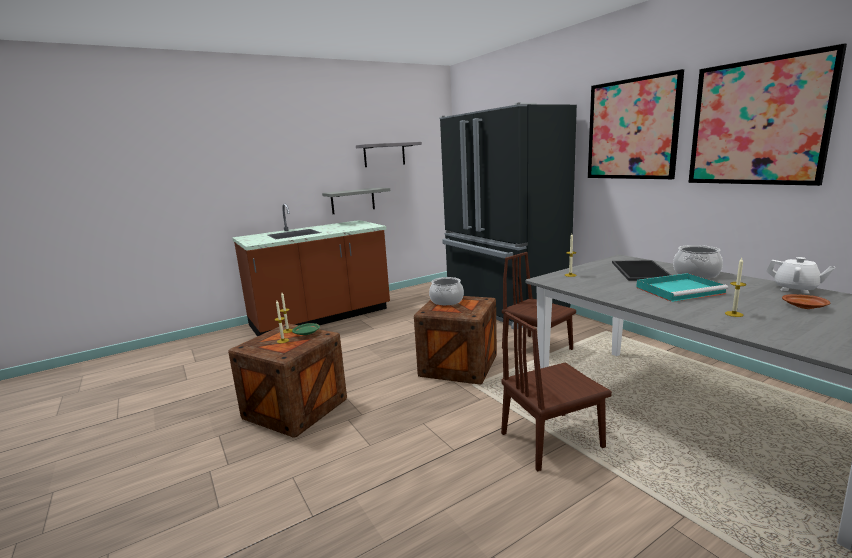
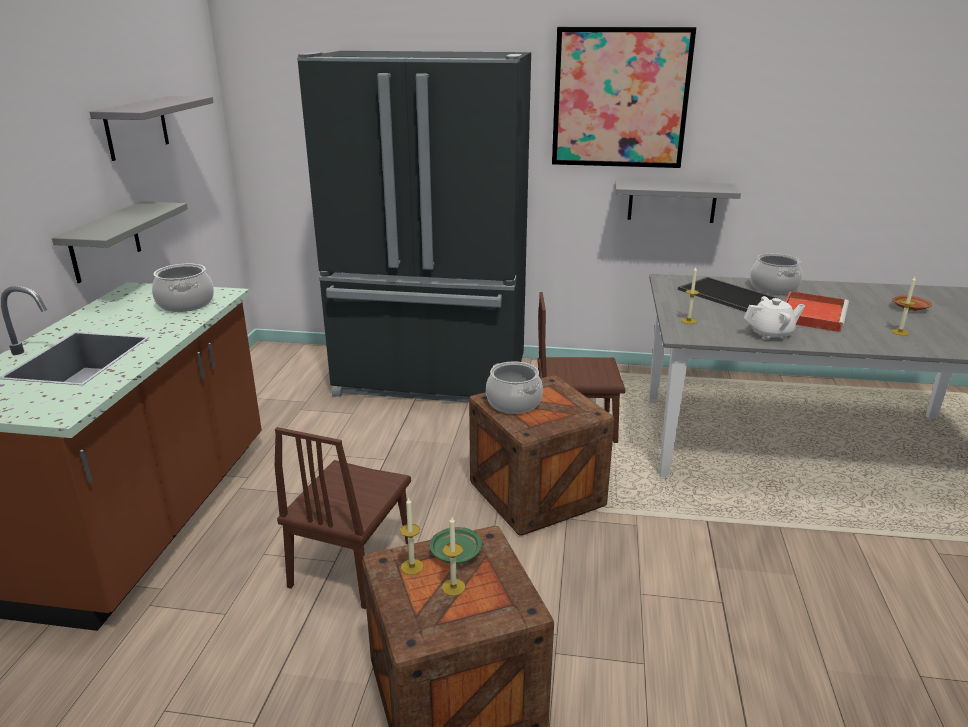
camera: 50 degrees left, 10 degrees up
brown chair [501,312,612,471] -> brown chair moved to [275,427,411,609]
turquoise tray [636,273,728,302] -> red tray [785,291,849,332]
picture [688,43,847,186] -> none
white teapot [766,257,835,294] -> white teapot moved to [744,296,805,340]
none -> cooking pot [152,264,214,312]
none -> grey shelf [615,180,741,223]

